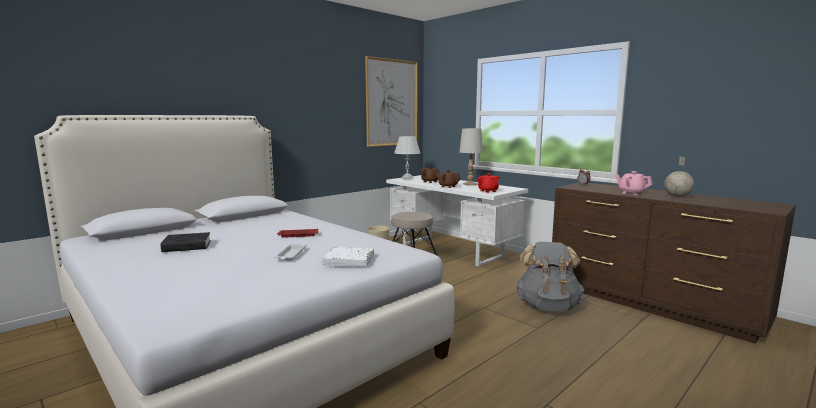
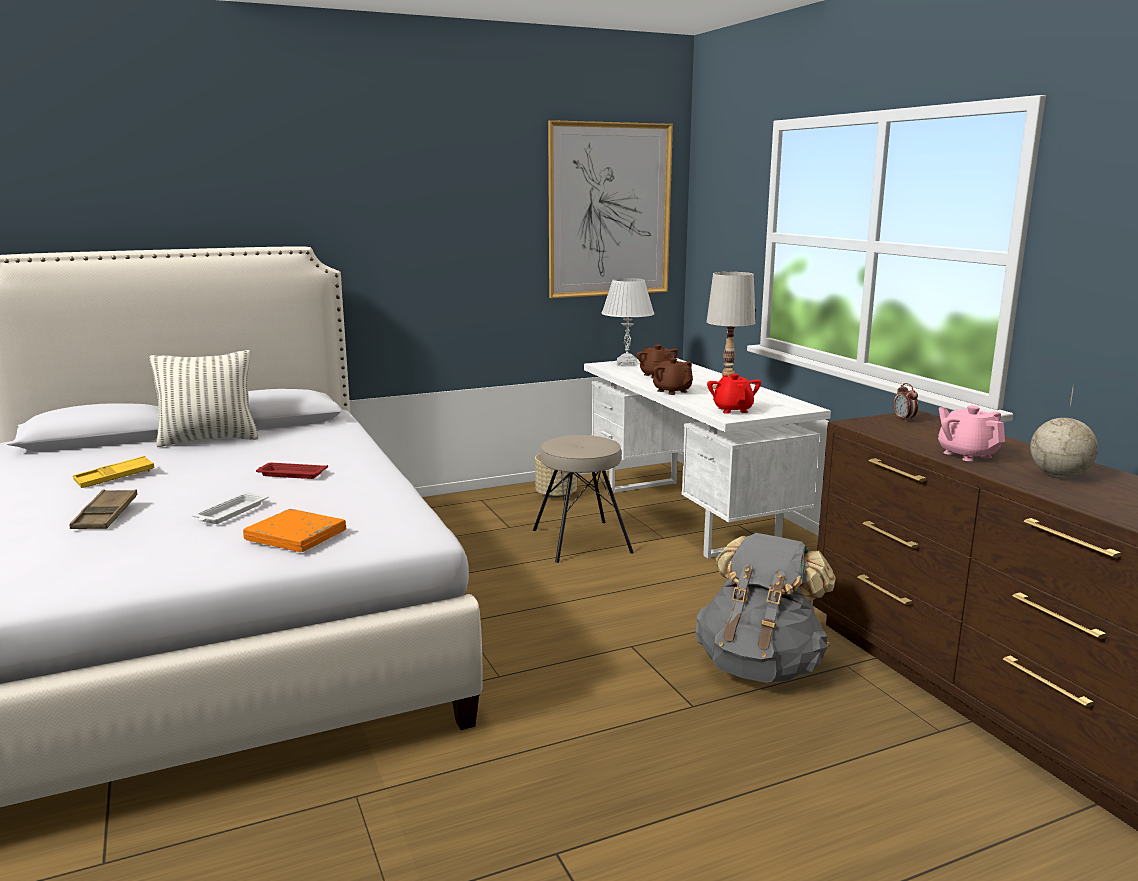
camera: 20 degrees right, 5 degrees up
black book [161,232,211,252] -> yellow tray [73,456,154,488]
white book [323,247,374,266] -> orange book [243,509,346,552]
none -> brown tray [69,489,138,529]
none -> pillow [149,350,259,447]

